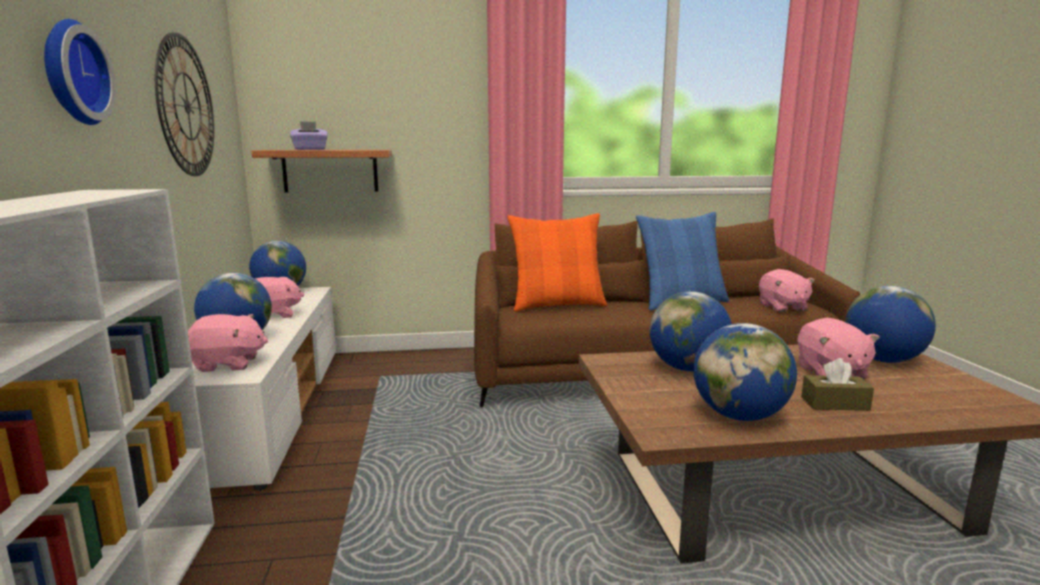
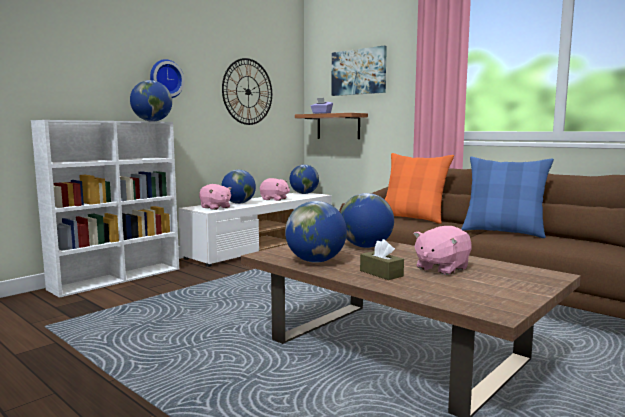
camera: 50 degrees right, 5 degrees down
pink plush toy [759,269,815,312] -> none
globe [845,286,936,363] -> globe moved to [130,80,172,121]
none -> picture [331,46,387,96]

